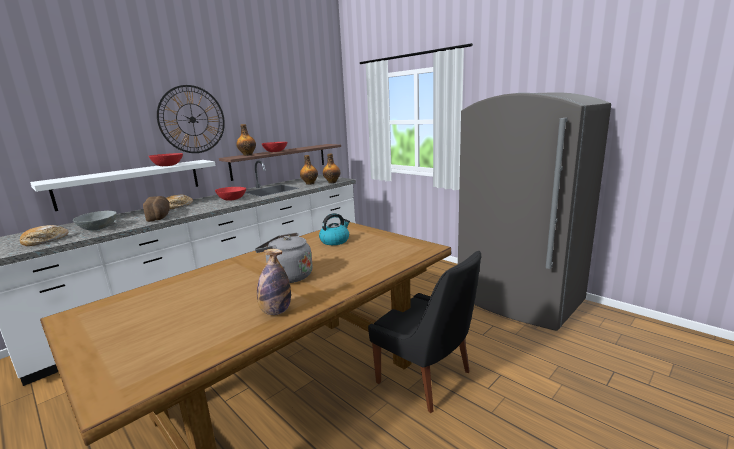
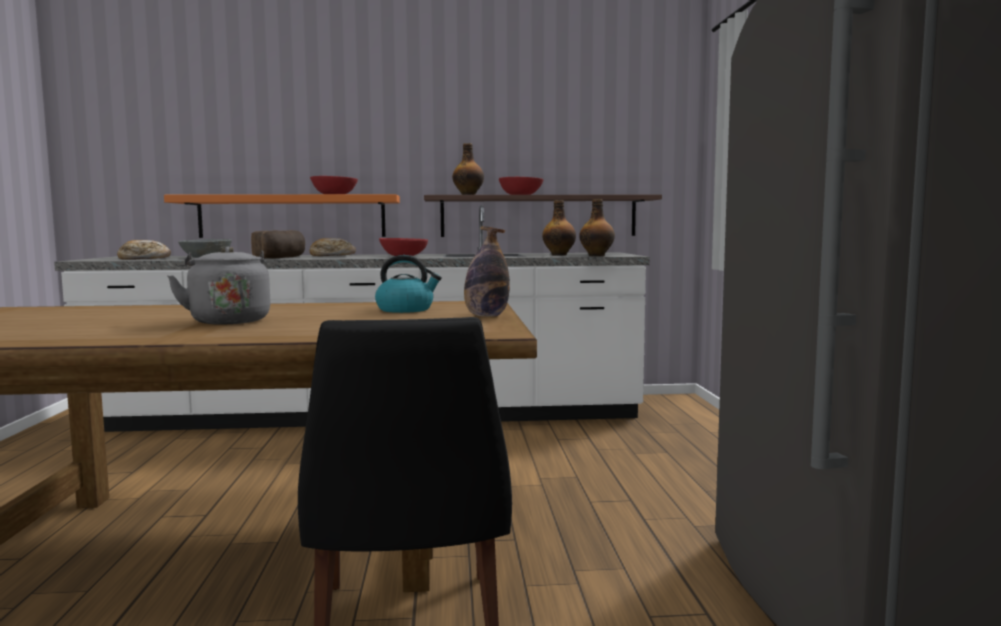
camera: 40 degrees right, 10 degrees down
white shelf [30,160,215,211] -> orange shelf [164,194,400,238]
wall clock [157,85,225,153] -> none
bottle [257,249,291,315] -> bottle moved to [464,226,510,317]

